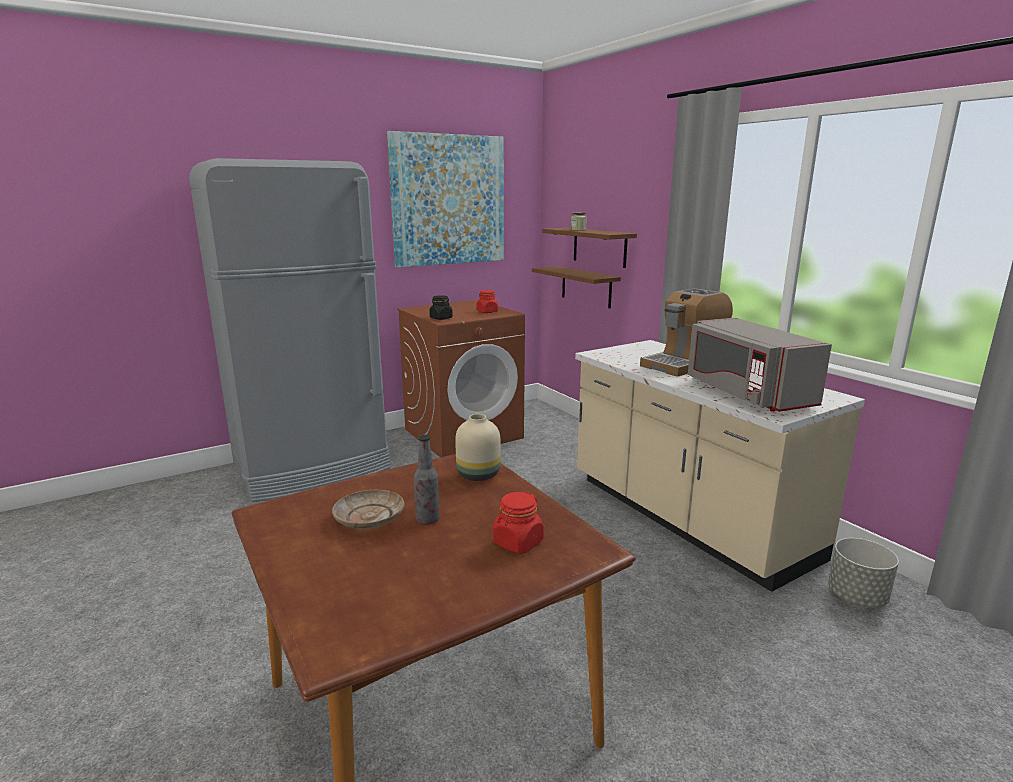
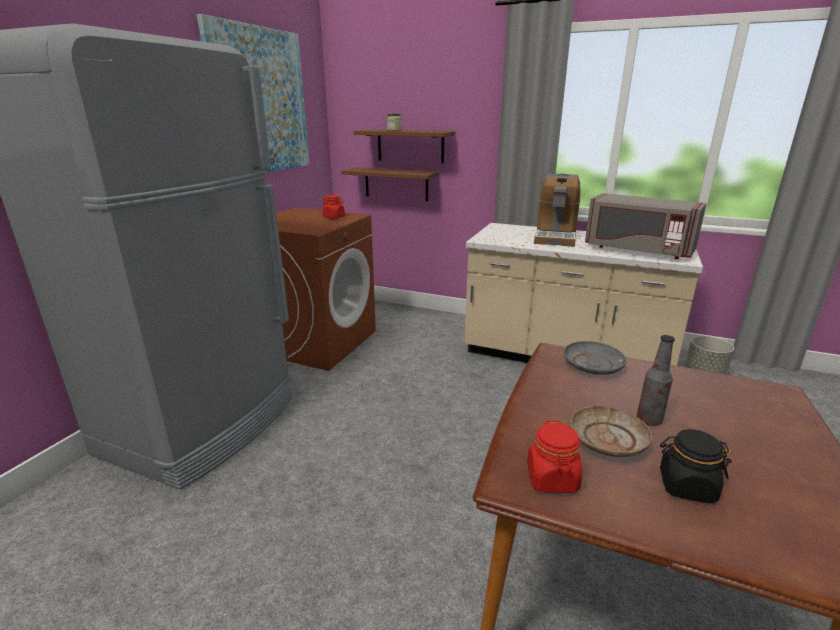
camera: 35 degrees left, 5 degrees up
black jar [429,295,453,320] -> black jar moved to [660,429,731,503]
beige vase [455,414,500,481] -> grey plate [564,341,626,375]
red jar [493,491,544,554] -> red jar moved to [527,421,582,493]

